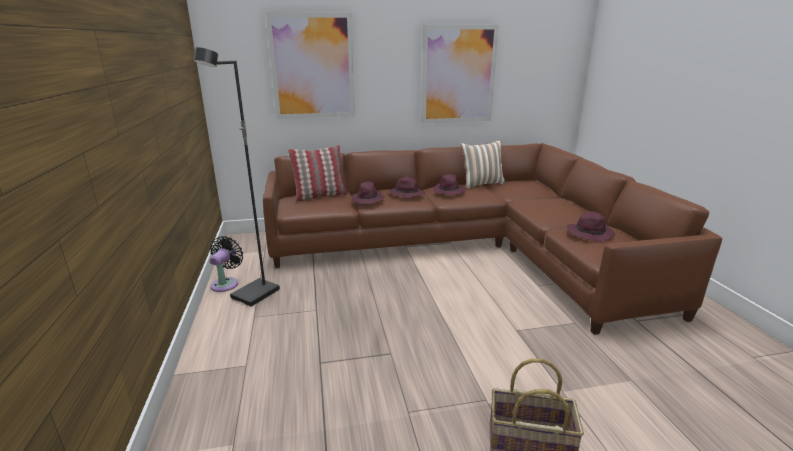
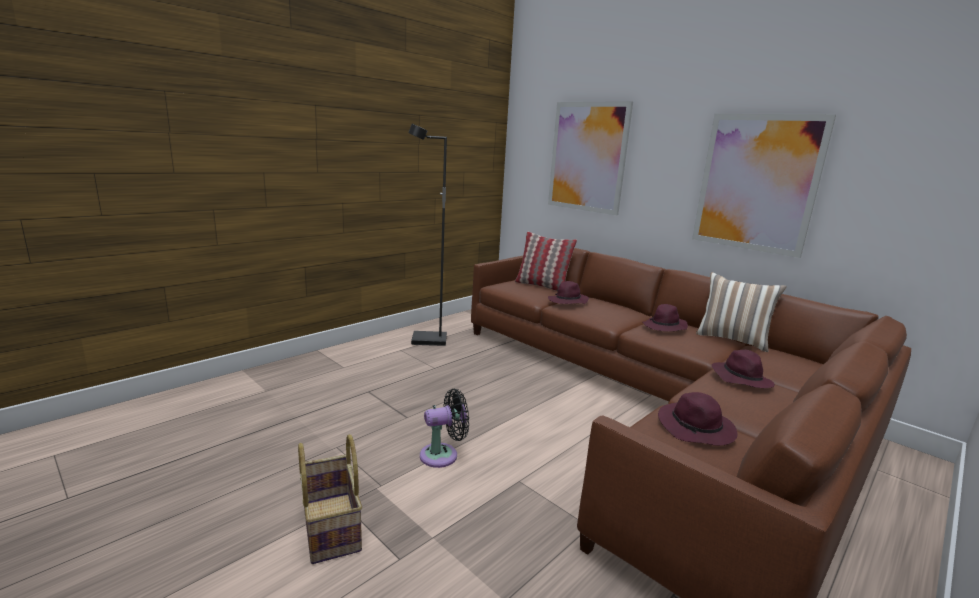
camera: 55 degrees right, 5 degrees down
black fan [209,236,243,292] -> black fan moved to [420,389,469,468]
purple hat [389,177,425,198] -> purple hat moved to [712,350,775,388]

